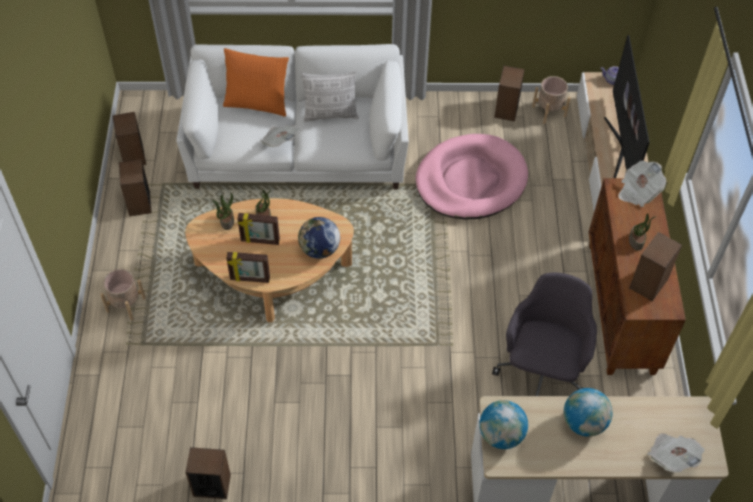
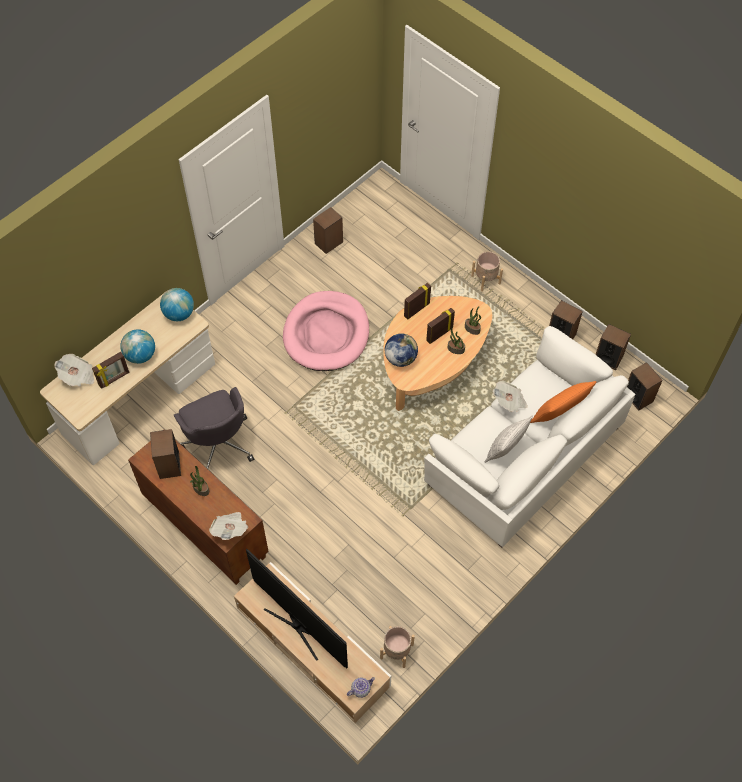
camera: 135 degrees right, 5 degrees up
pink dog bed [415,134,528,220] -> pink dog bed moved to [283,291,369,371]
speaker [494,66,525,121] -> speaker moved to [627,362,663,411]
none -> picture frame [92,352,129,389]

